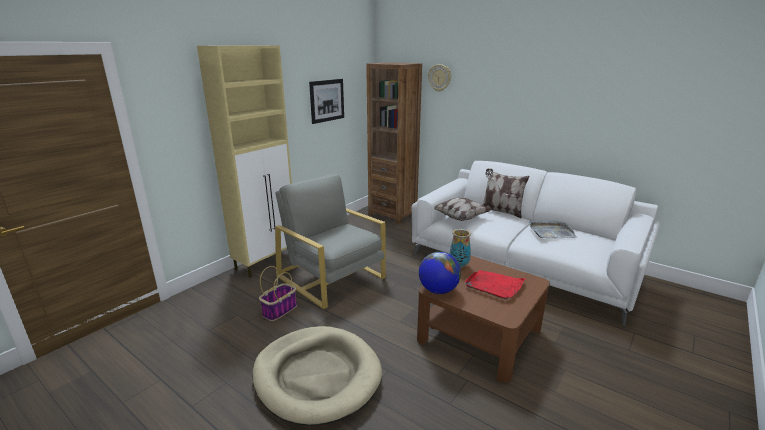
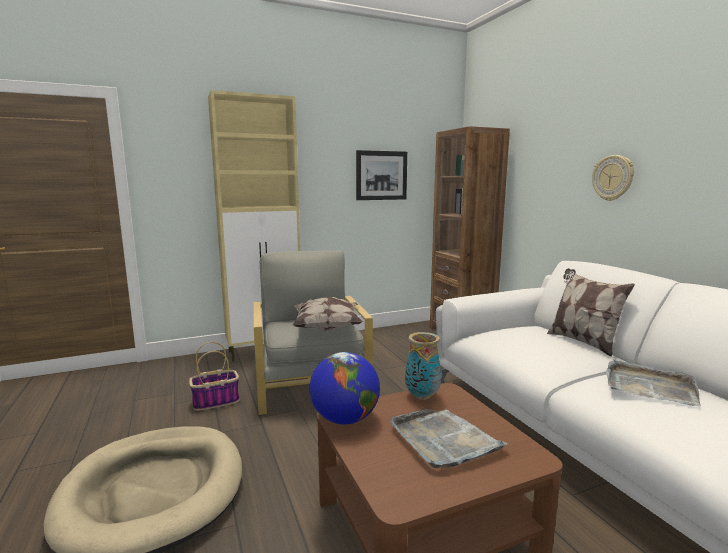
camera: 30 degrees right, 10 degrees down
wall clock [428,64,451,92] -> wall clock moved to [592,155,634,201]
pillow [434,197,491,221] -> pillow moved to [293,297,363,331]
red tray [464,270,526,300] -> grey tray [390,409,508,468]

